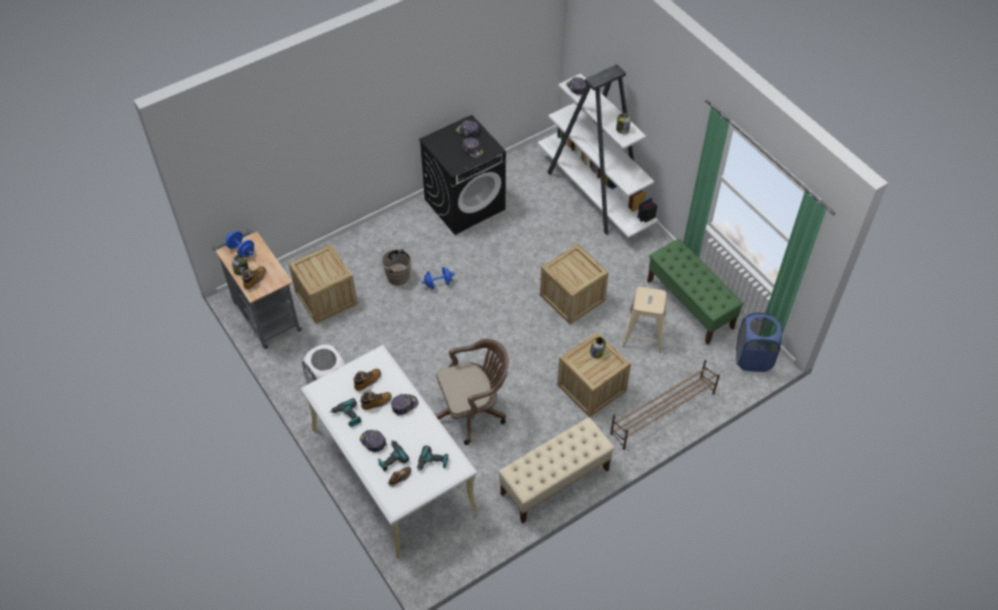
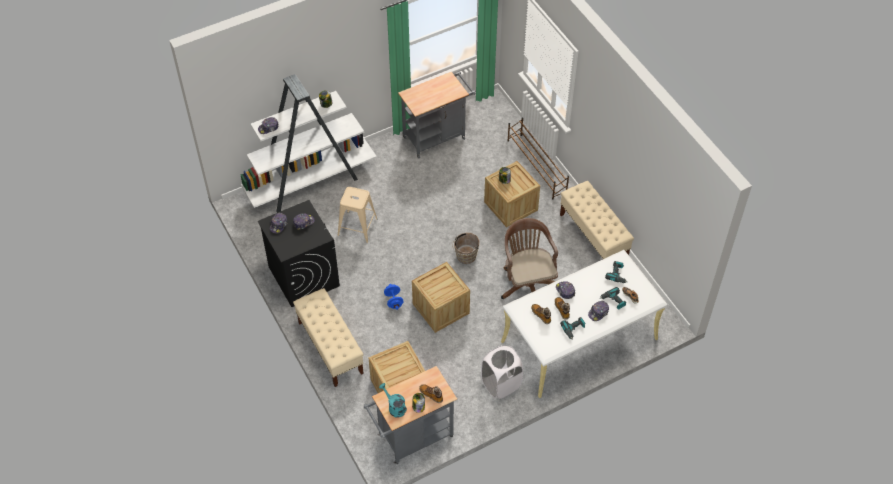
camera: 85 degrees left, 0 degrees up
blue dumbbell [226,231,254,257] -> turquoise watering can [379,383,407,418]
brown bucket [379,247,411,285] -> brown bucket moved to [452,233,479,264]
crate [540,244,609,324] -> crate moved to [412,262,470,333]
beige stool [622,287,666,353] -> beige stool moved to [338,187,378,243]
green bench [647,239,744,345] -> grey cart [398,72,476,158]
blue laundry basket [736,312,782,372] -> none
none -> beige bench [293,288,364,387]

